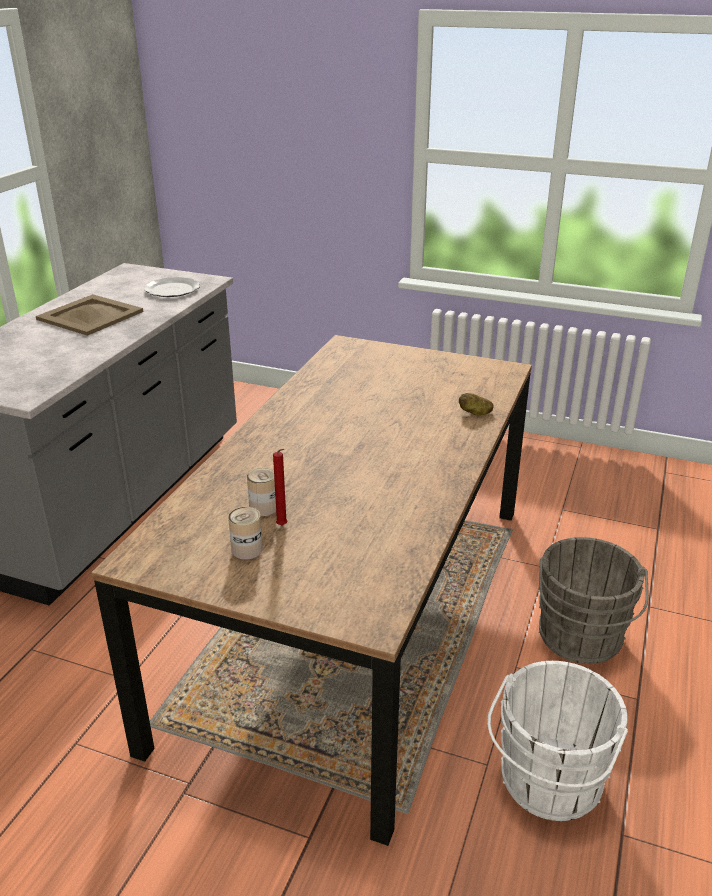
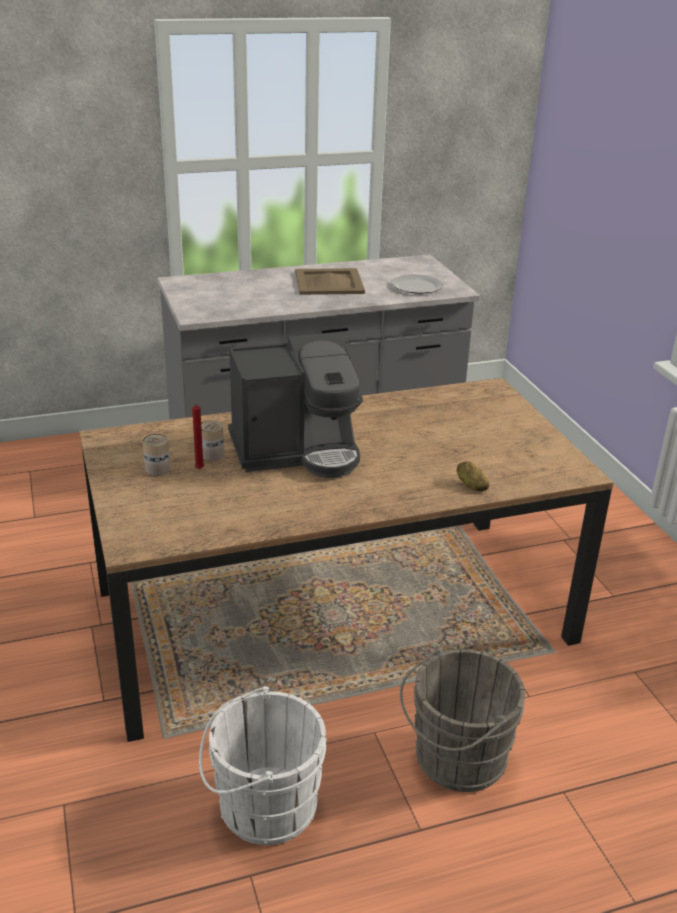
camera: 50 degrees right, 0 degrees up
none -> coffee machine [228,332,363,478]

